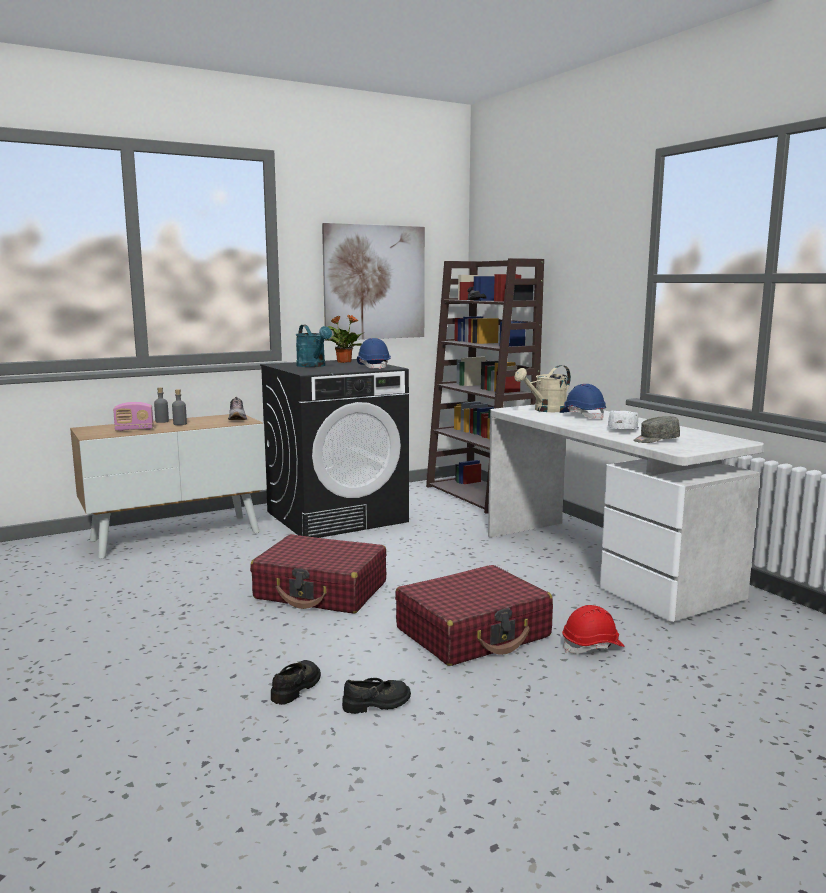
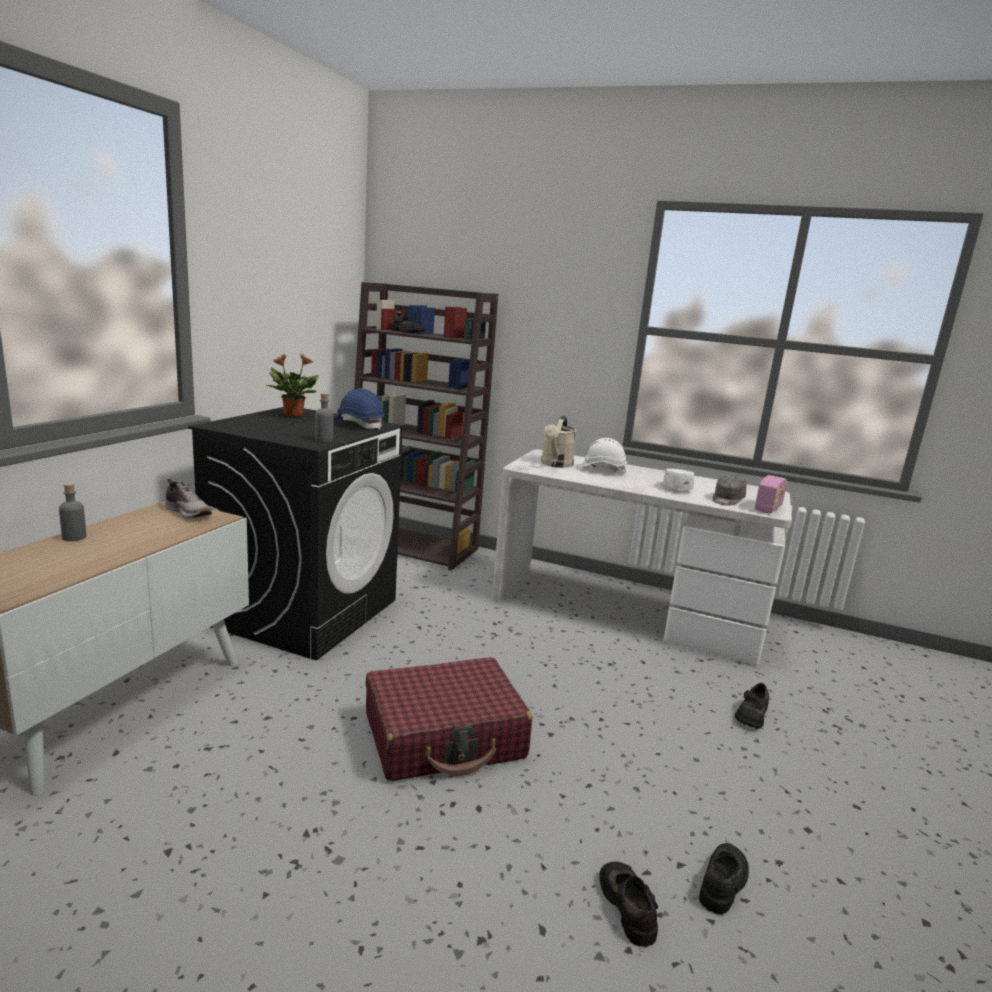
camera: 40 degrees left, 5 degrees up
radio [113,402,154,431] -> radio moved to [755,475,788,513]
grey bottle [172,389,187,425] -> grey bottle moved to [315,393,334,442]
turquoise watering can [296,325,332,367] -> none
picture [322,223,425,341] -> none
red suitcase [395,565,553,666] -> none
blue hard hat [560,384,606,419] -> white hard hat [577,438,627,474]
red hard hat [562,605,625,654] -> black shoe [735,683,769,729]

